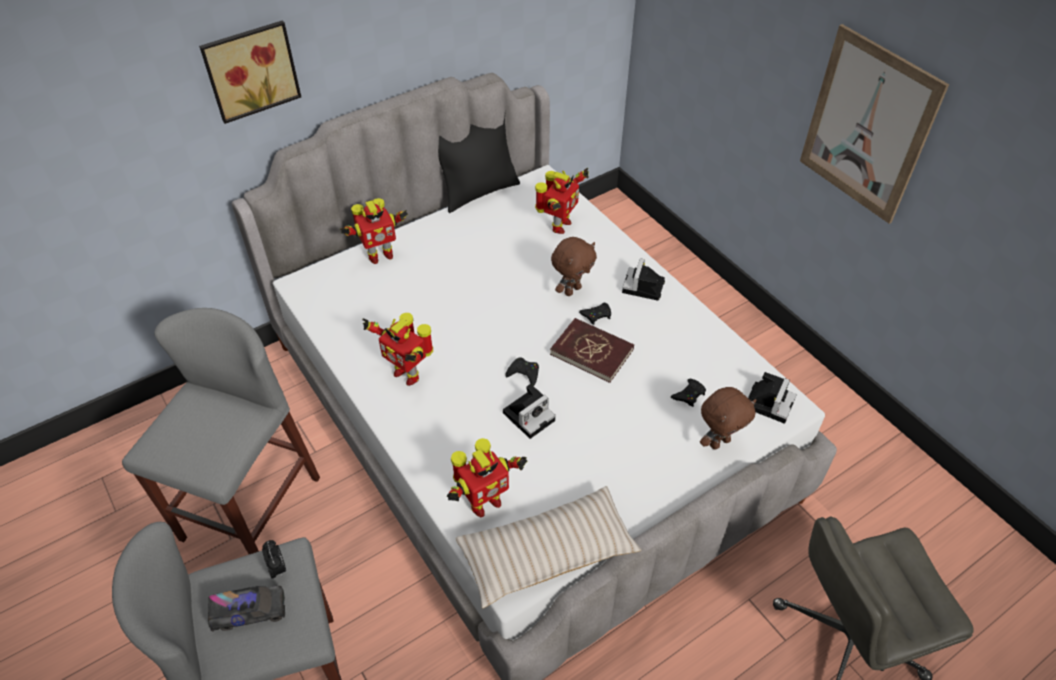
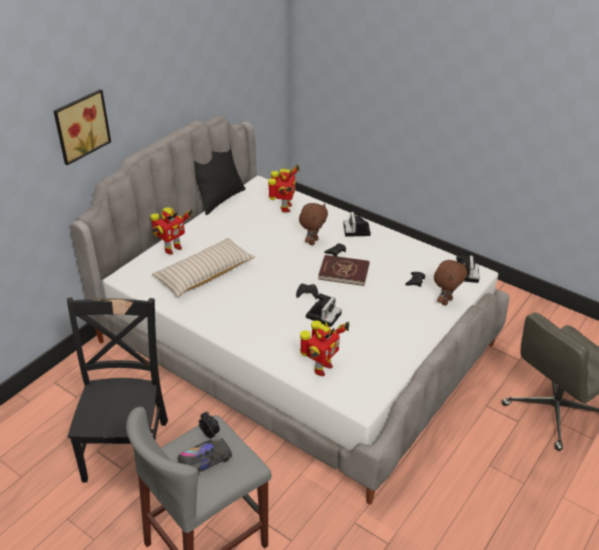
camera: 20 degrees left, 10 degrees down
grey stool [122,308,320,554] -> black chair [67,297,168,483]
toy robot [362,313,433,386] -> none
beige pillow [456,486,641,609] -> beige pillow moved to [152,238,255,296]
picture [800,24,949,224] -> none

